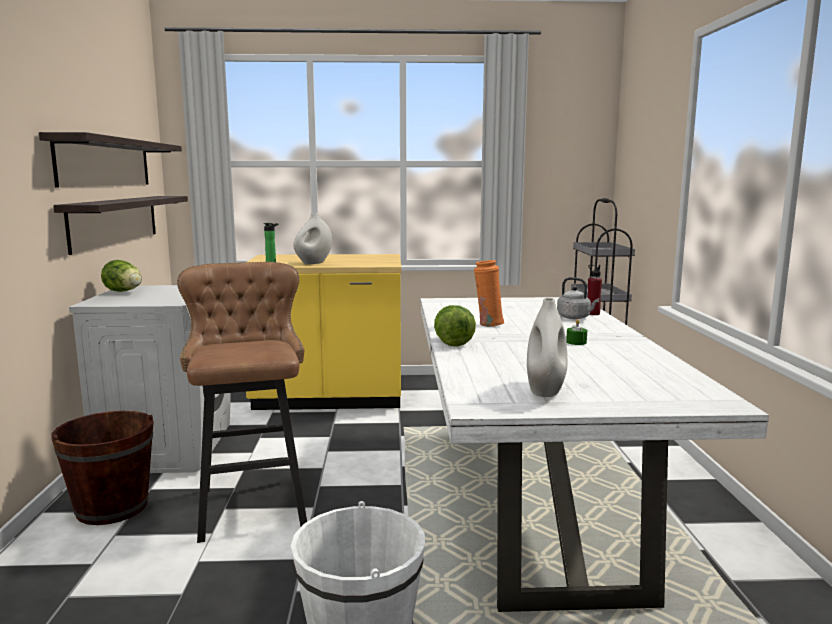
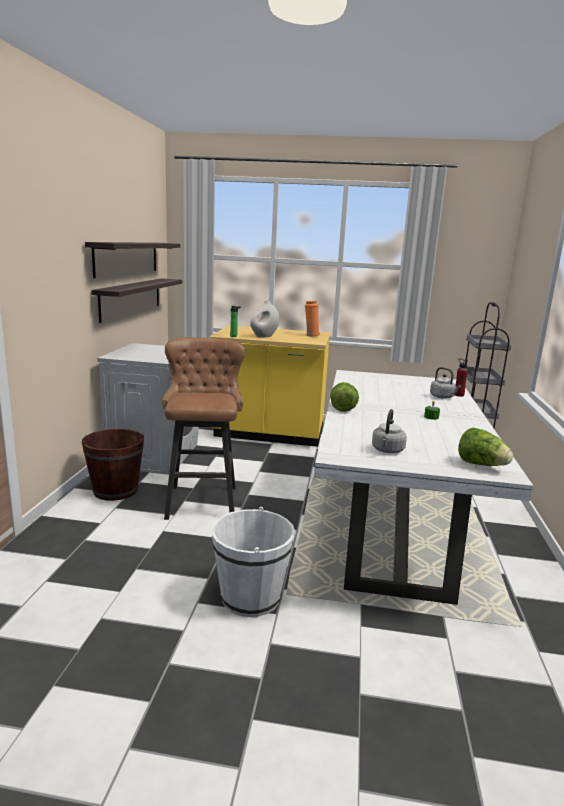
camera: 10 degrees right, 5 degrees up
lettuce [101,260,142,292] -> lettuce moved to [458,427,513,466]
orange vase [474,260,504,327] -> orange vase moved to [305,301,320,337]
white vase [527,298,567,397] -> grey kettle [372,409,407,453]

